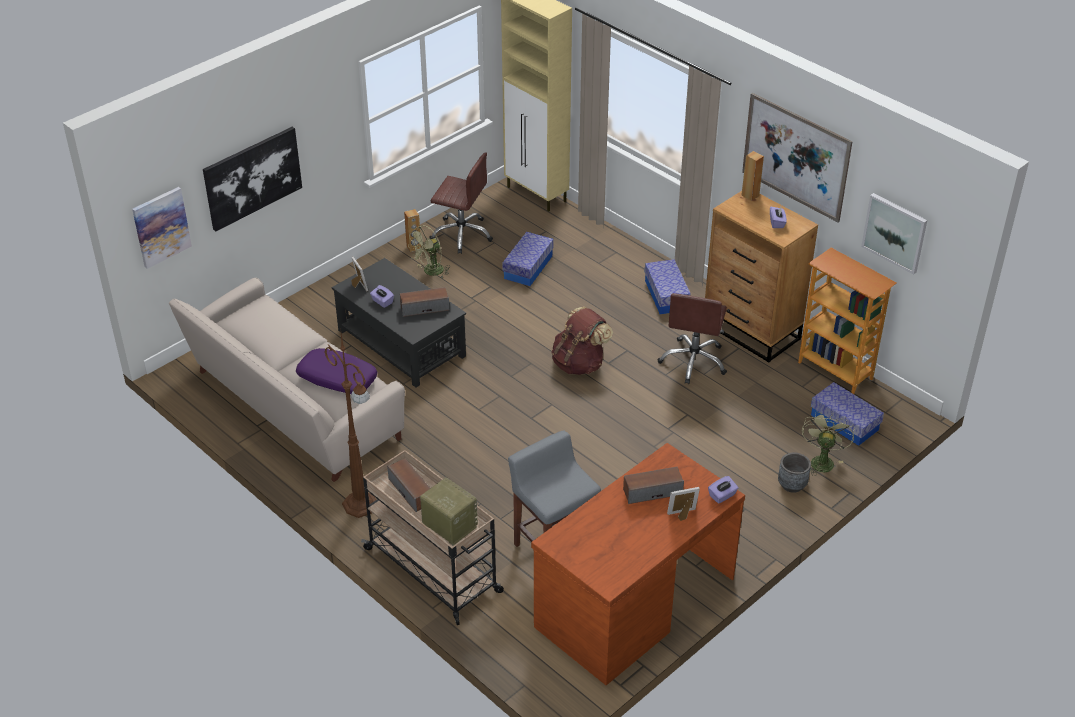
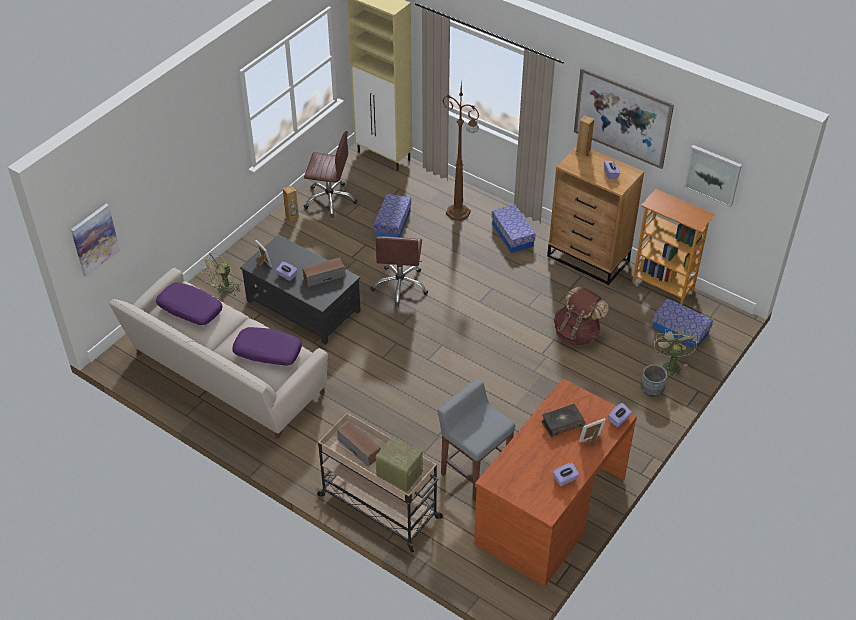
camera: 10 degrees left, 5 degrees up
picture [203,127,302,231] -> none
brown floor lamp [324,334,376,518] -> brown floor lamp moved to [442,82,479,221]
green fan [408,225,449,279] -> green fan moved to [201,253,241,297]
brown backpack [551,307,613,375] -> brown backpack moved to [554,286,609,346]
speaker [623,467,684,504] -> book [541,404,585,437]
brown office chair [658,293,727,384] -> brown office chair moved to [371,236,428,306]
none -> purple pillow [156,283,223,325]
none -> purple tissue box [553,463,579,486]

